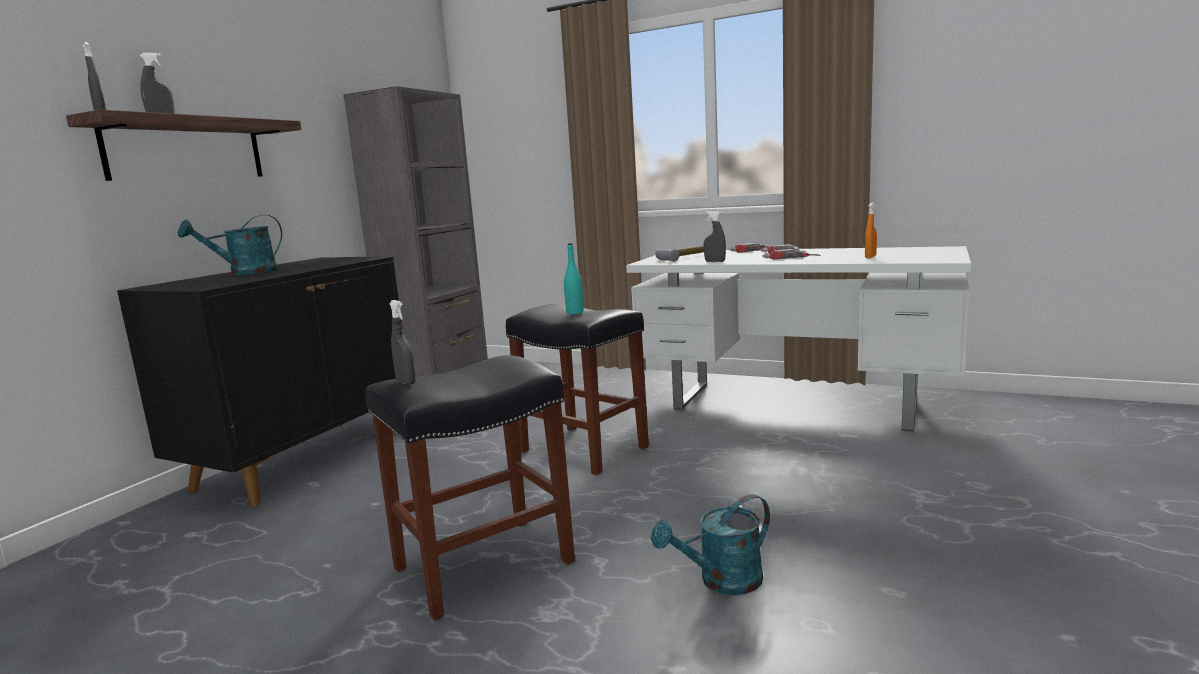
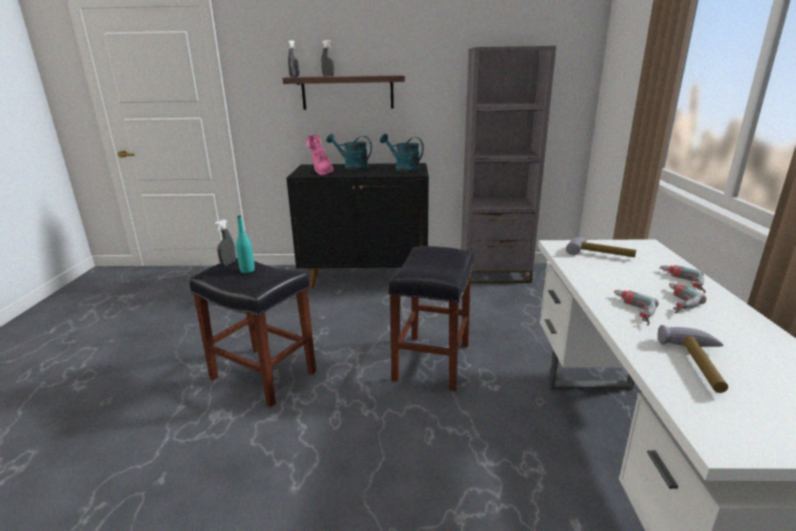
camera: 65 degrees right, 10 degrees up
turquoise bottle [564,243,584,315] -> turquoise bottle moved to [236,215,255,273]
turquoise watering can [651,494,770,595] -> turquoise watering can moved to [380,134,424,172]
grey spray bottle [704,211,726,262] -> none
orange spray bottle [865,202,877,258] -> hammer [658,325,728,393]
none -> pink boot [306,134,334,175]

